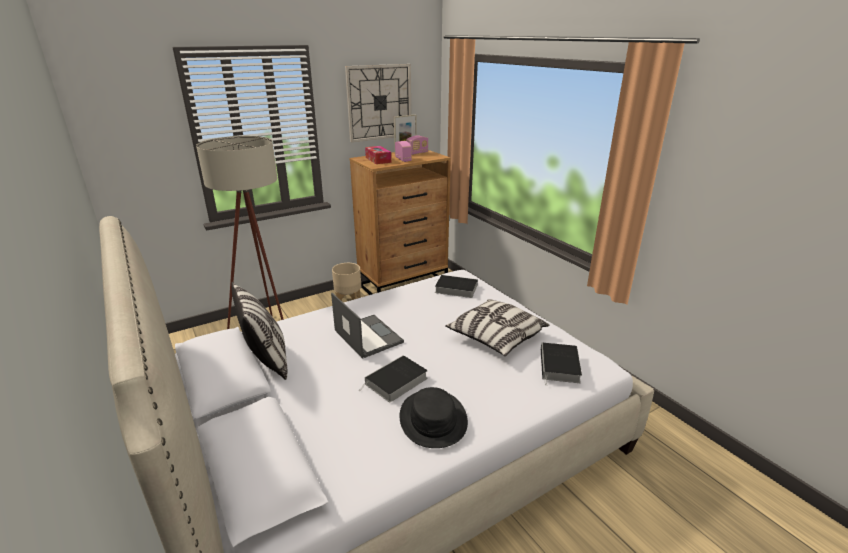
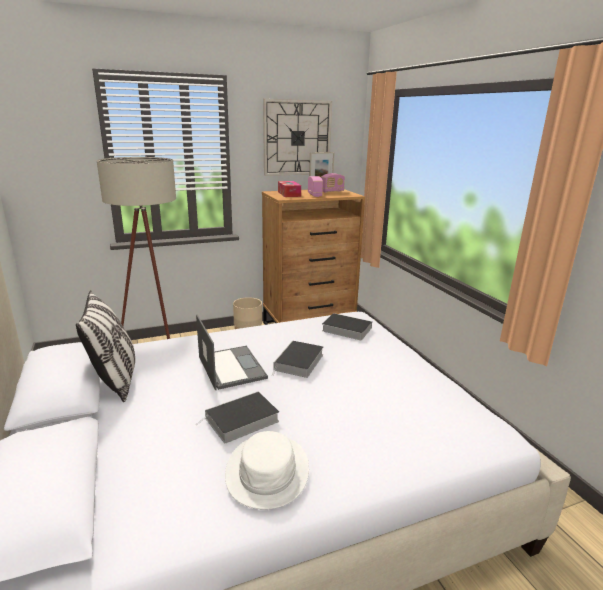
camera: 10 degrees right, 5 degrees down
black hat [400,387,468,448] -> white hat [225,431,309,509]
pillow [445,299,549,356] -> none
book [541,342,582,386] -> book moved to [272,341,323,378]

